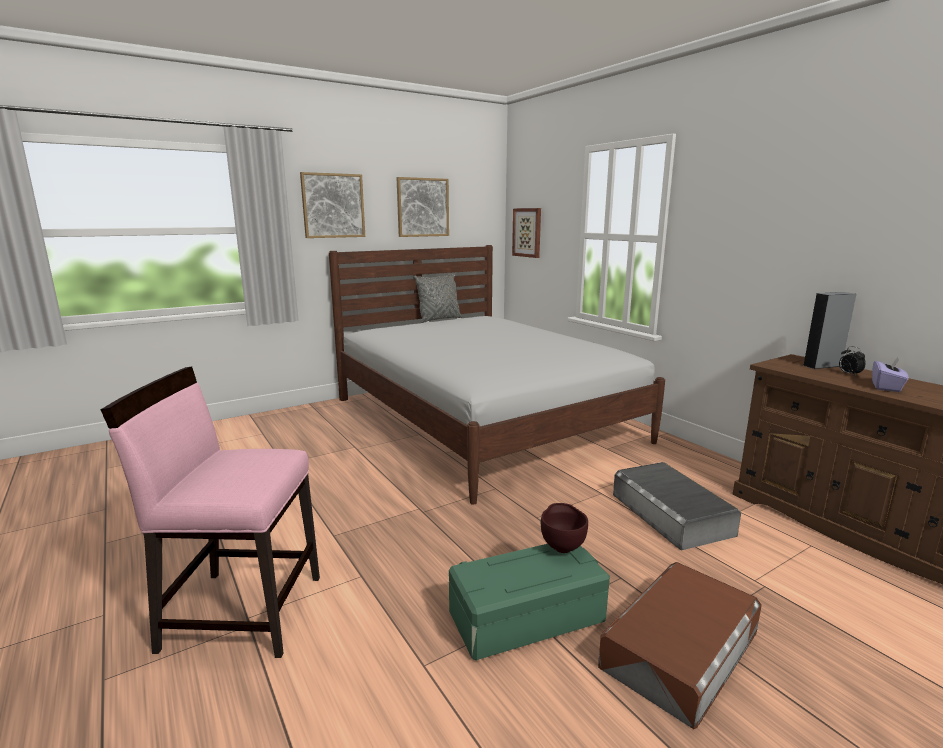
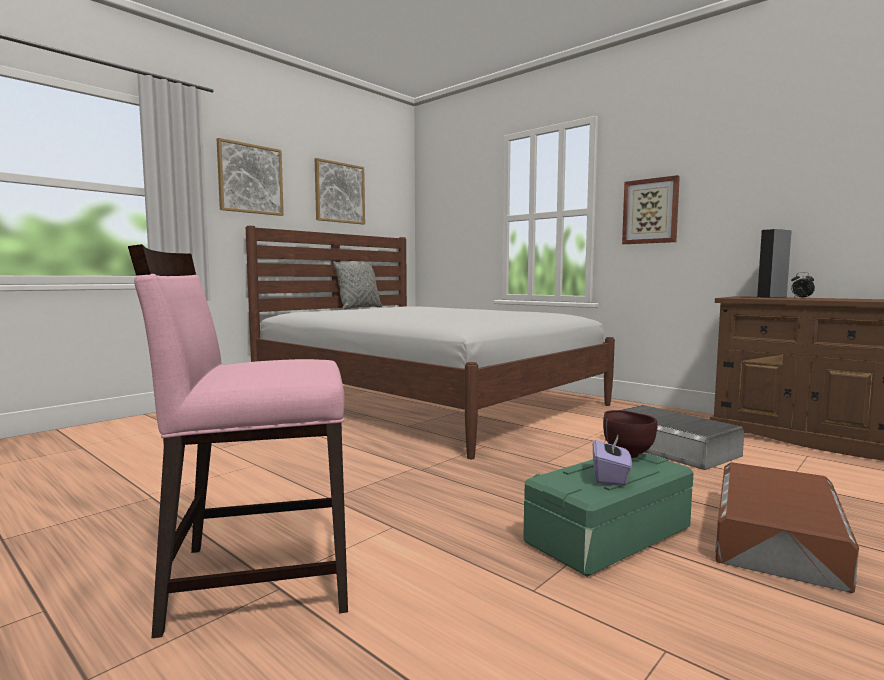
camera: 15 degrees left, 10 degrees down
picture [512,208,541,258] -> picture moved to [622,175,680,244]
purple tissue box [872,357,908,392] -> purple tissue box moved to [593,435,632,486]

